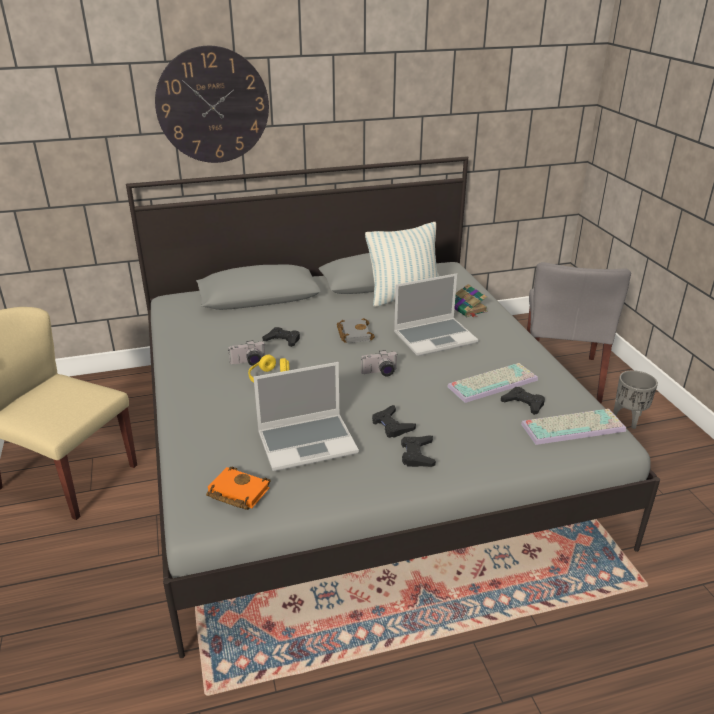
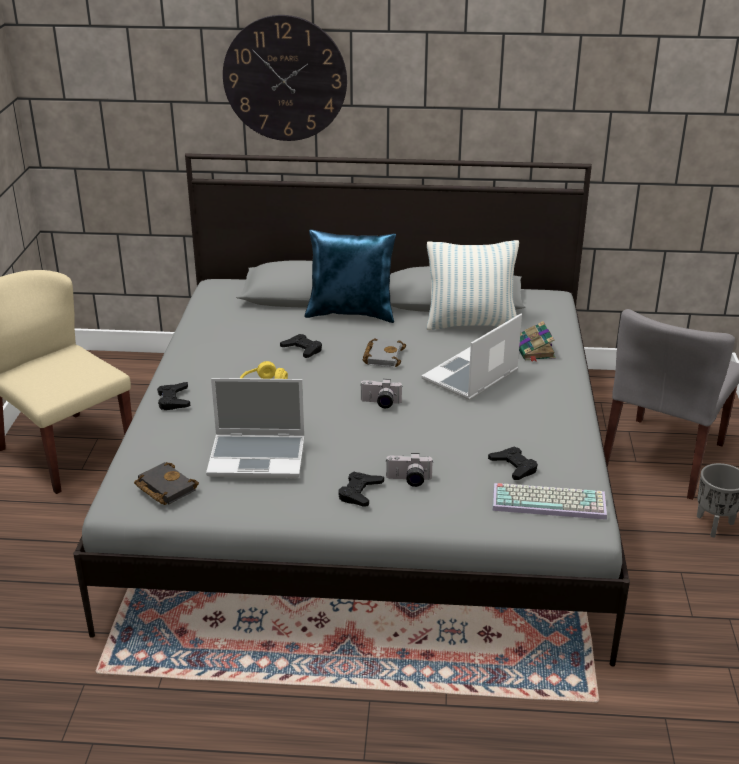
camera: 20 degrees right, 0 degrees up
orange book [206,467,271,510] -> black book [134,462,199,505]
camera [228,340,265,366] -> camera moved to [386,453,433,487]
black game controller [372,405,416,438] -> black game controller moved to [157,382,190,410]
laptop [394,273,478,356] -> laptop turned 135 degrees clockwise [422,314,522,400]
keyboard [447,363,538,403] -> none
none -> blue pillow [305,229,396,323]

